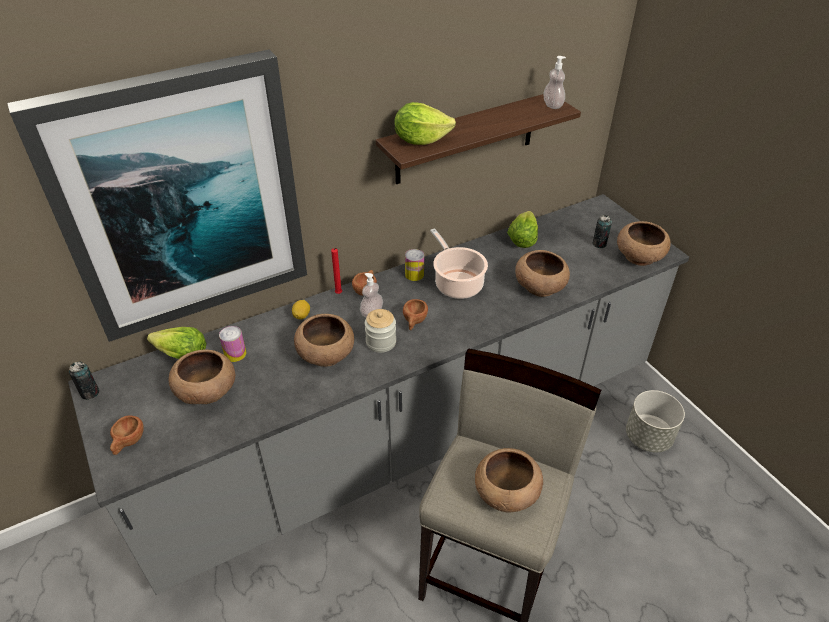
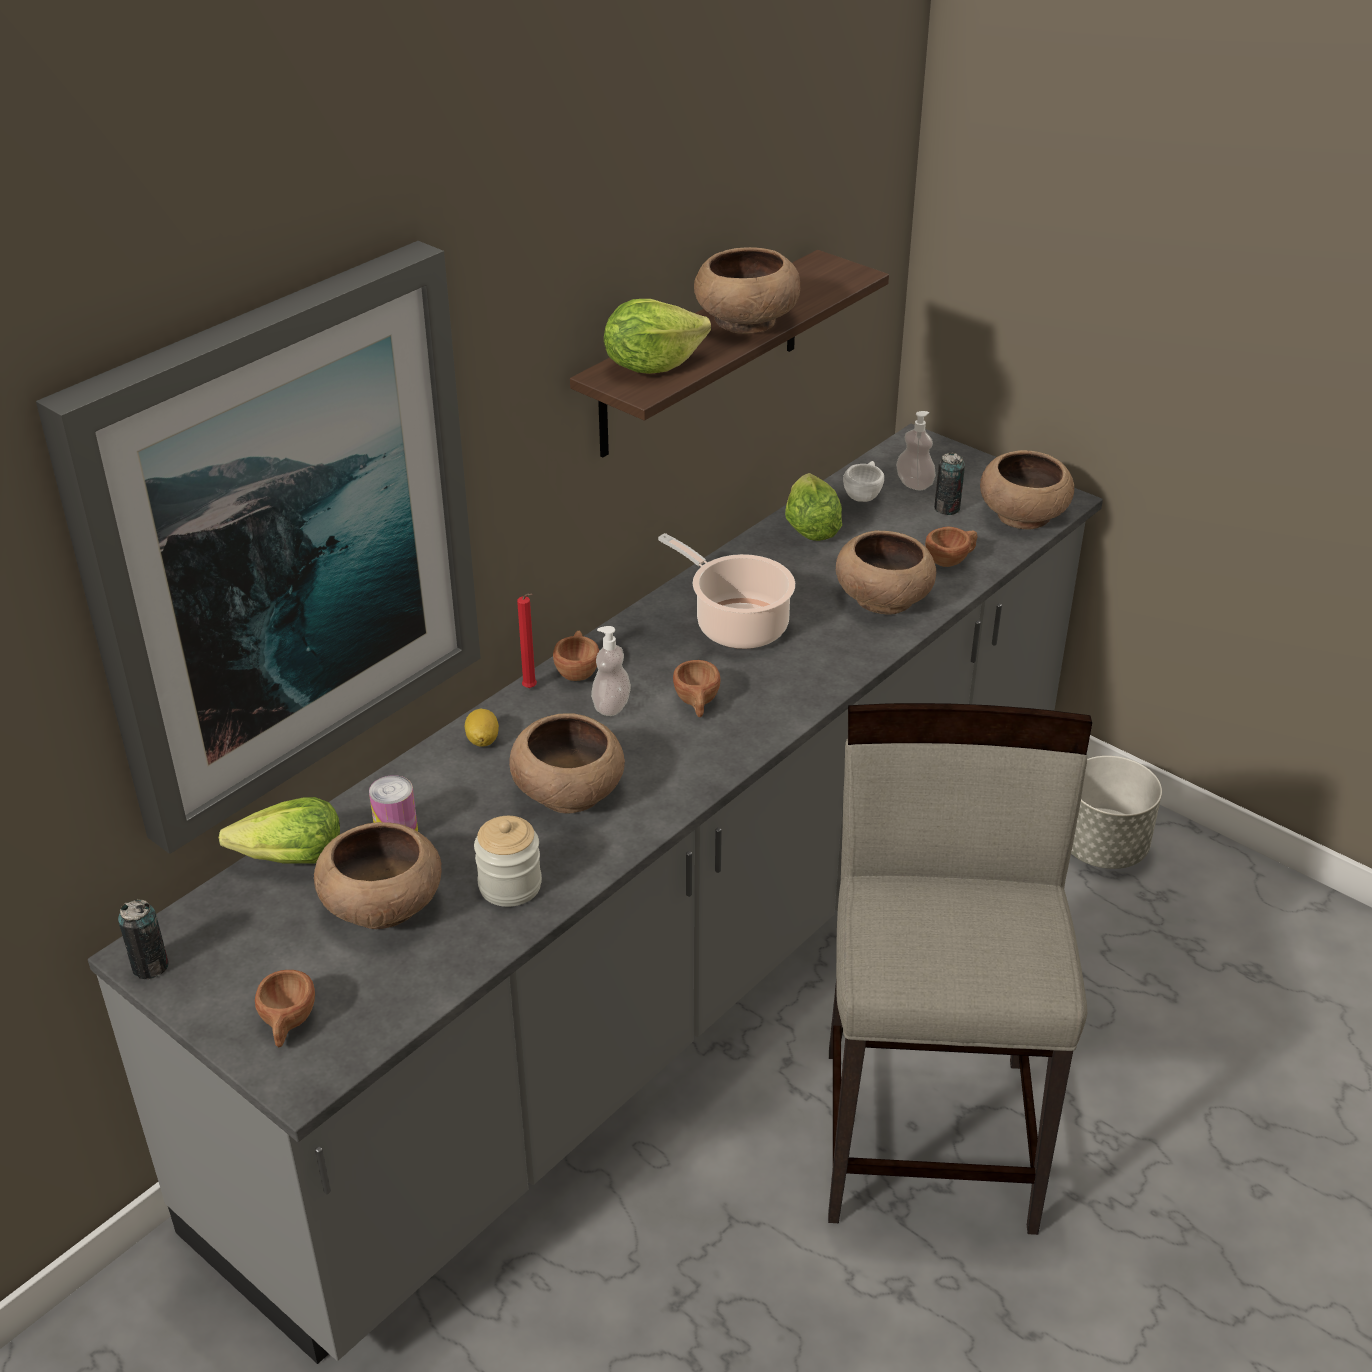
camera: 20 degrees left, 5 degrees down
jar [365,309,396,353] -> jar moved to [474,816,542,907]
can [405,249,424,281] -> none
brown bowl [475,448,543,512] -> brown bowl moved to [694,247,800,334]
soap dispenser [543,56,566,109] -> soap dispenser moved to [896,411,936,491]
none -> white cup [843,461,884,502]
none -> brown cup [925,527,977,567]

